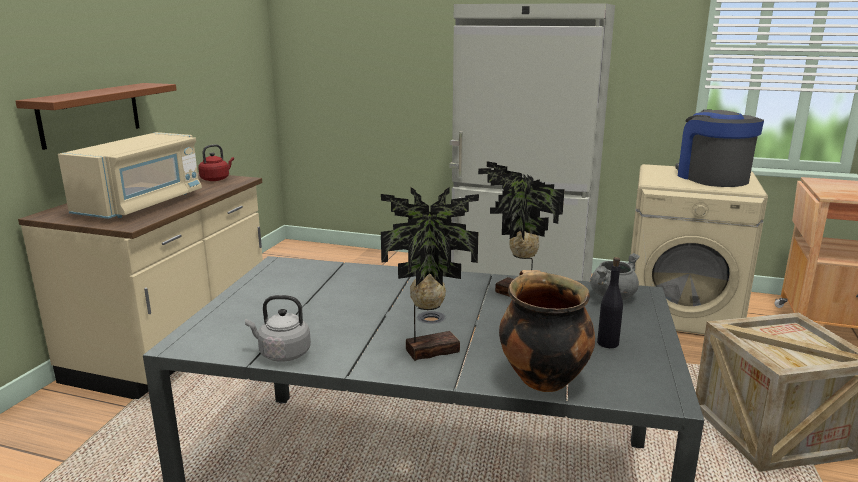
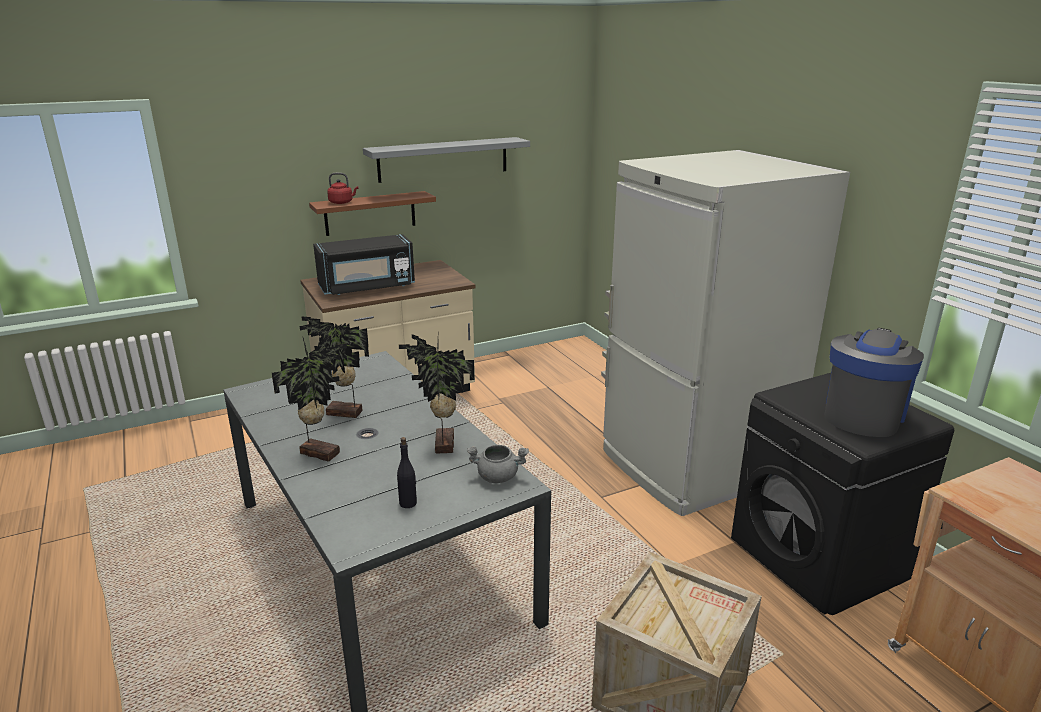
camera: 45 degrees right, 5 degrees up
beige microwave [58,132,202,219] -> black microwave [313,234,415,295]
red kettle [198,144,234,181] -> red kettle moved to [327,173,358,204]
grey kettle [245,295,311,362] -> none
cooking pot [499,270,595,392] -> none
beige washing machine [631,164,768,335] -> black washing machine [731,373,954,615]
none -> potted plant [300,316,369,418]
none -> grey shelf [363,137,530,183]

